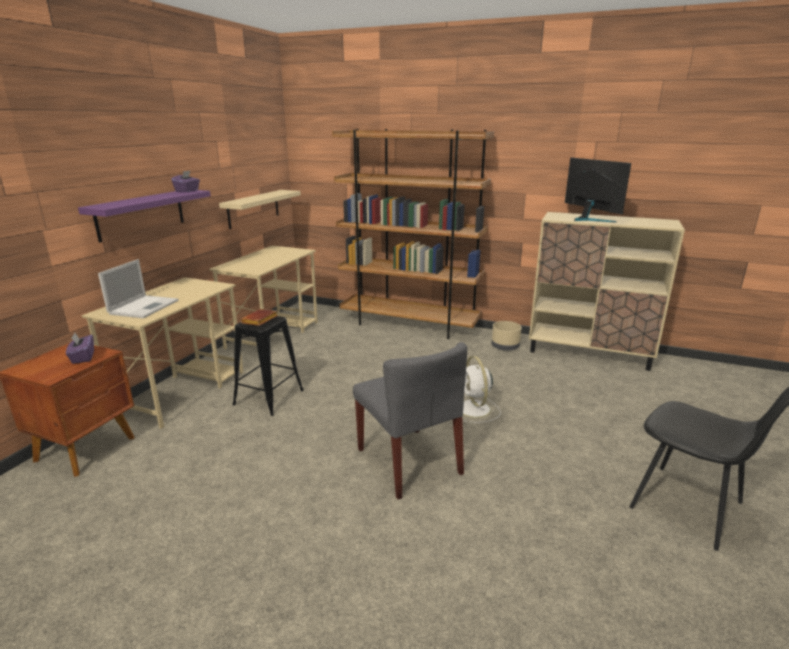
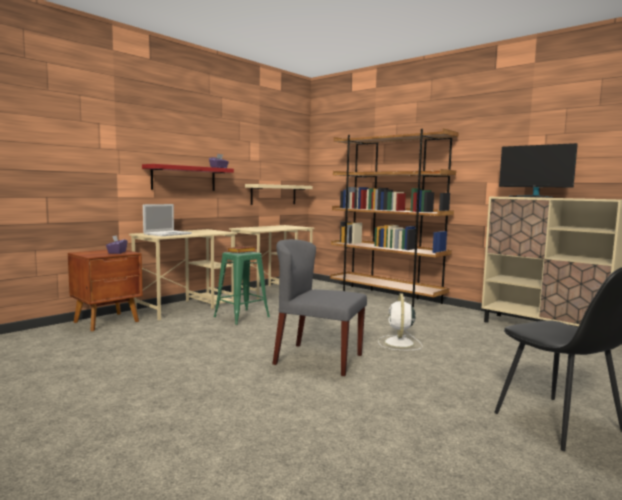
camera: 20 degrees right, 15 degrees down
purple shelf [78,190,211,243] -> red shelf [142,164,234,191]
black stool [232,316,304,416] -> green stool [214,252,270,325]
grey chair [353,342,467,500] -> grey chair turned 120 degrees clockwise [273,239,367,376]
beige planter [492,321,522,351] -> none
monitor [565,158,631,222] -> monitor turned 135 degrees clockwise [499,143,578,198]

